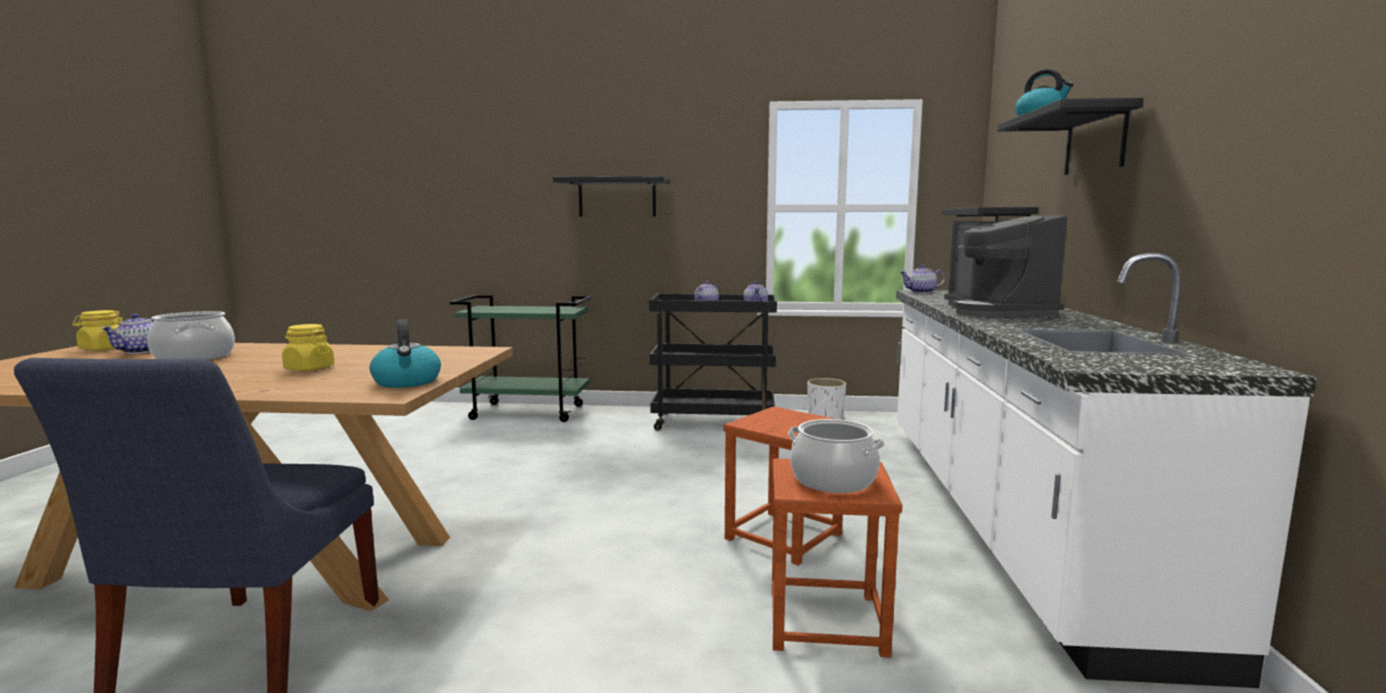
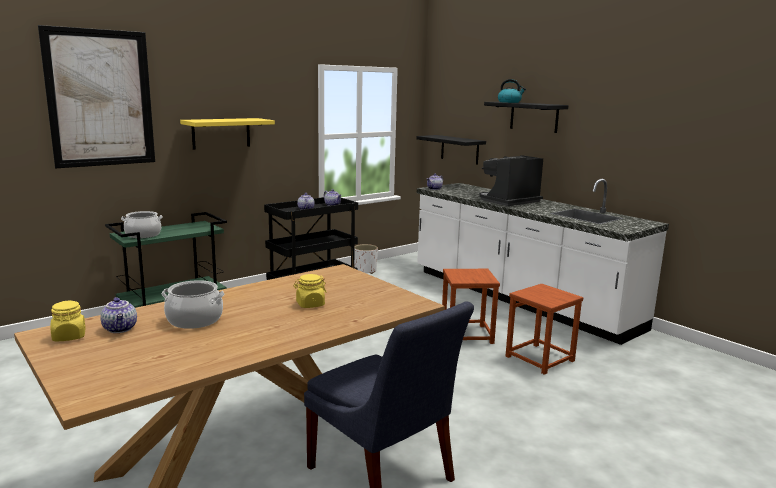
camera: 45 degrees left, 5 degrees up
kettle [370,319,441,388] -> none
black shelf [553,176,669,217] -> yellow shelf [180,118,275,150]
cooking pot [788,419,885,493] -> cooking pot moved to [121,211,163,238]
coffee machine [944,215,1067,317] -> coffee machine turned 105 degrees clockwise [479,155,543,206]
none -> picture [38,25,155,168]

